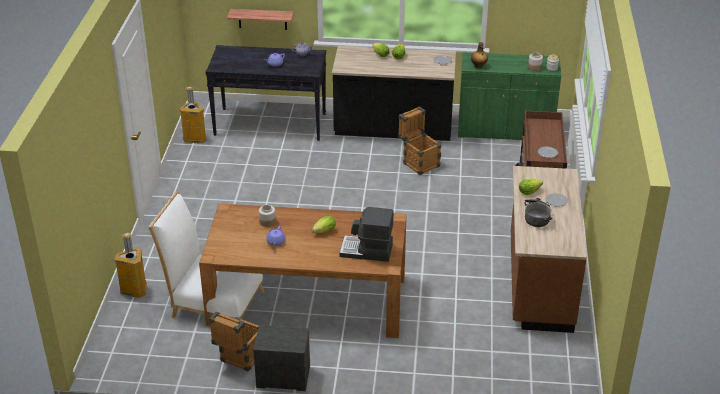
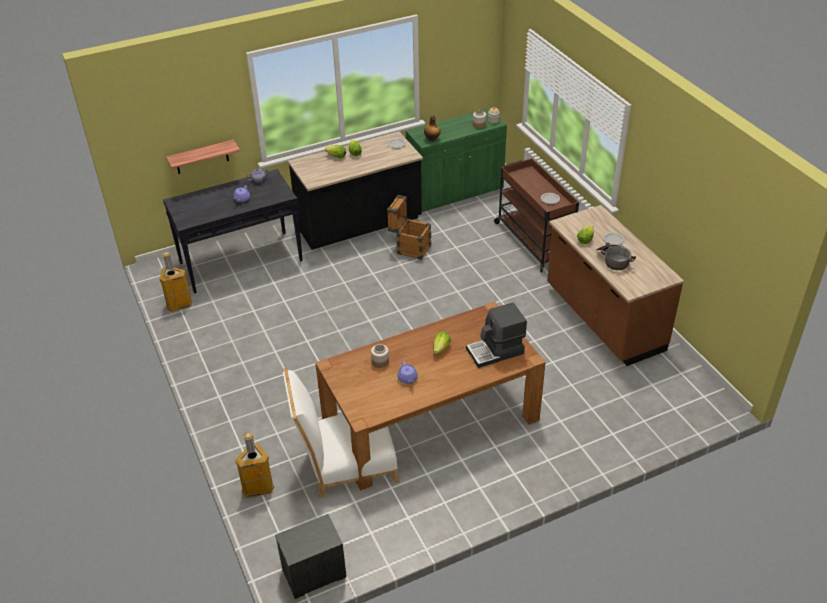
camera: 30 degrees left, 5 degrees up
crate [209,311,259,372] -> none
nightstand [253,325,310,391] -> nightstand moved to [275,514,347,599]

